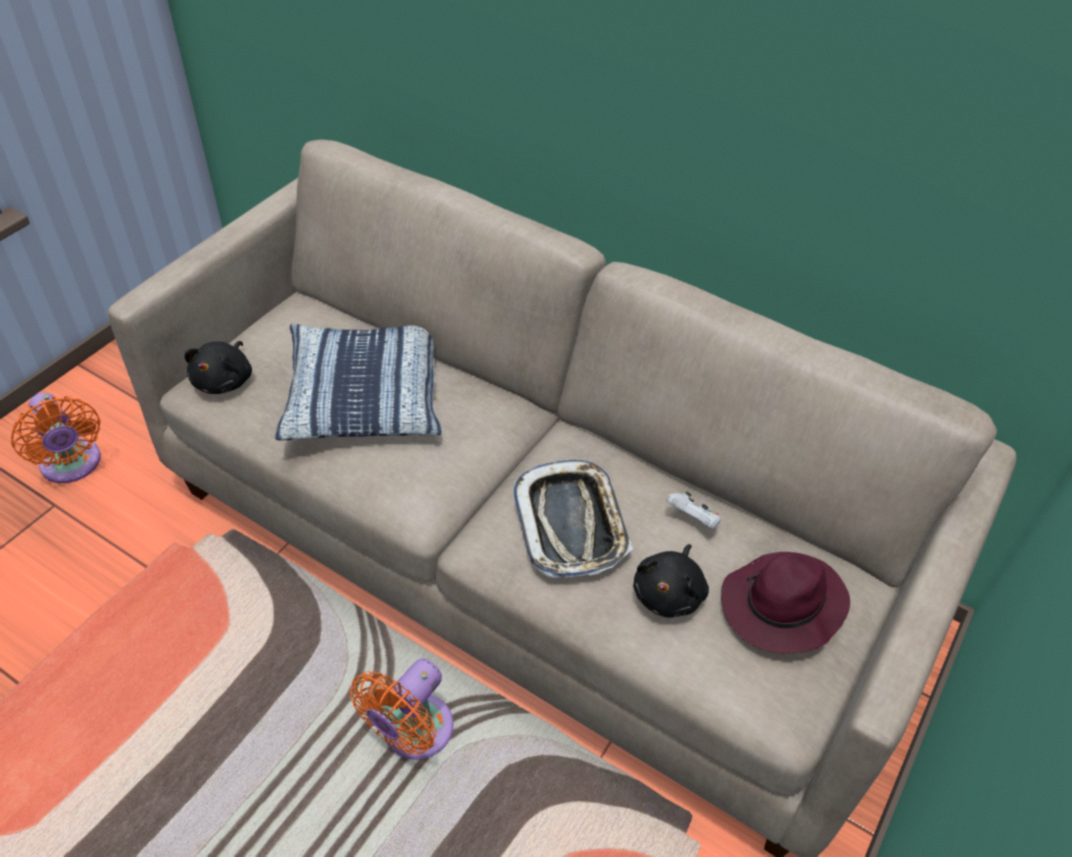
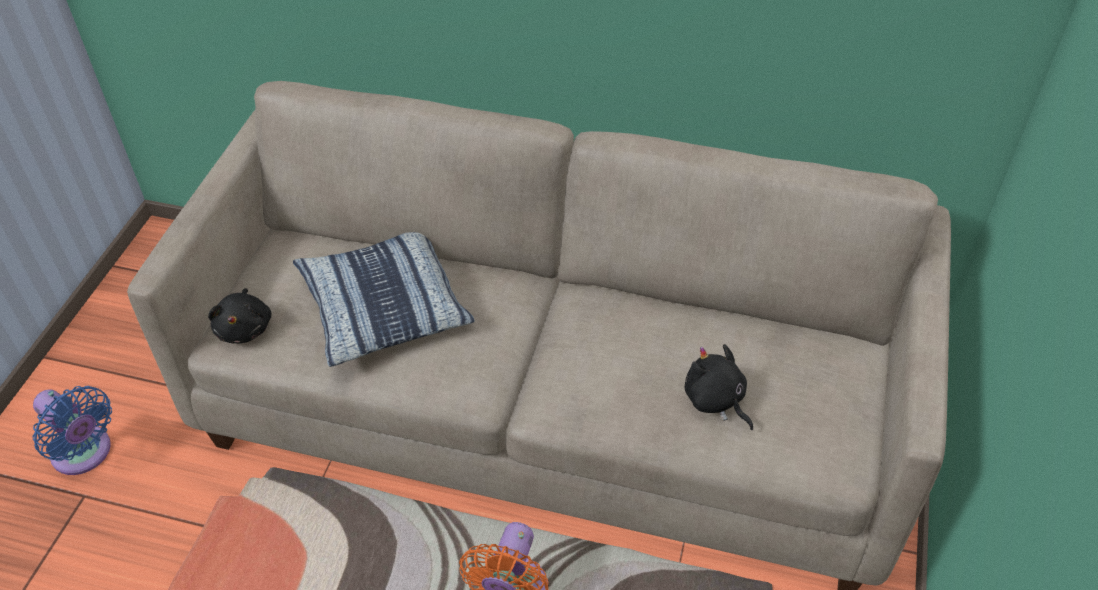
camera: 15 degrees left, 0 degrees up
orange fan [11,393,101,483] -> blue fan [33,386,112,475]
tray [513,459,633,578] -> none
black plush toy [633,544,709,618] -> black plush toy turned 135 degrees clockwise [685,344,753,430]
white game controller [666,491,721,529] -> none
purple hat [721,552,850,654] -> none

